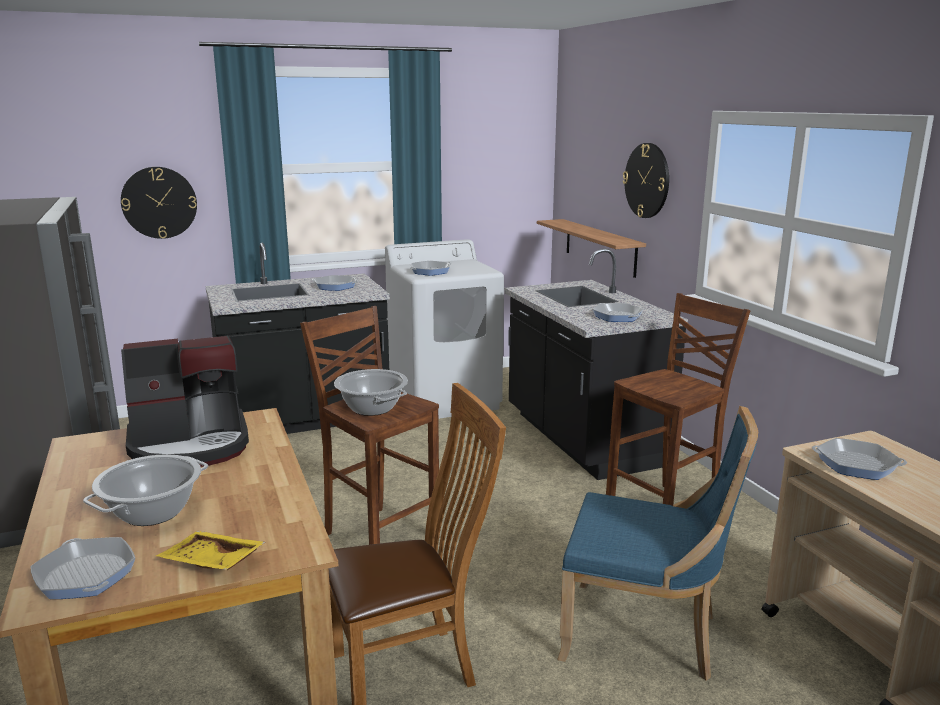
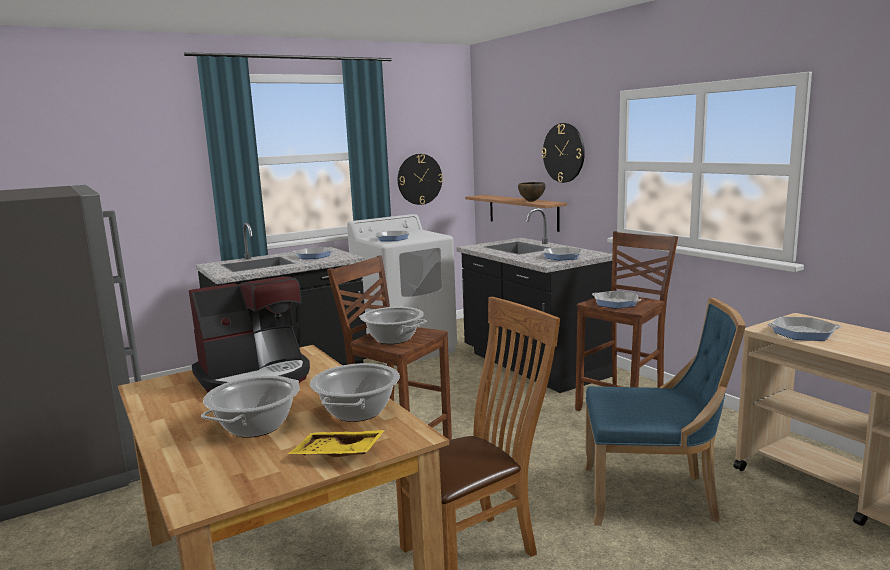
camera: 10 degrees left, 5 degrees down
frying pan [31,537,136,599] -> frying pan moved to [592,291,641,309]
wall clock [121,167,197,239] -> wall clock moved to [398,154,443,205]
none -> cooking pot [310,363,400,422]
none -> brown bowl [518,182,546,202]

